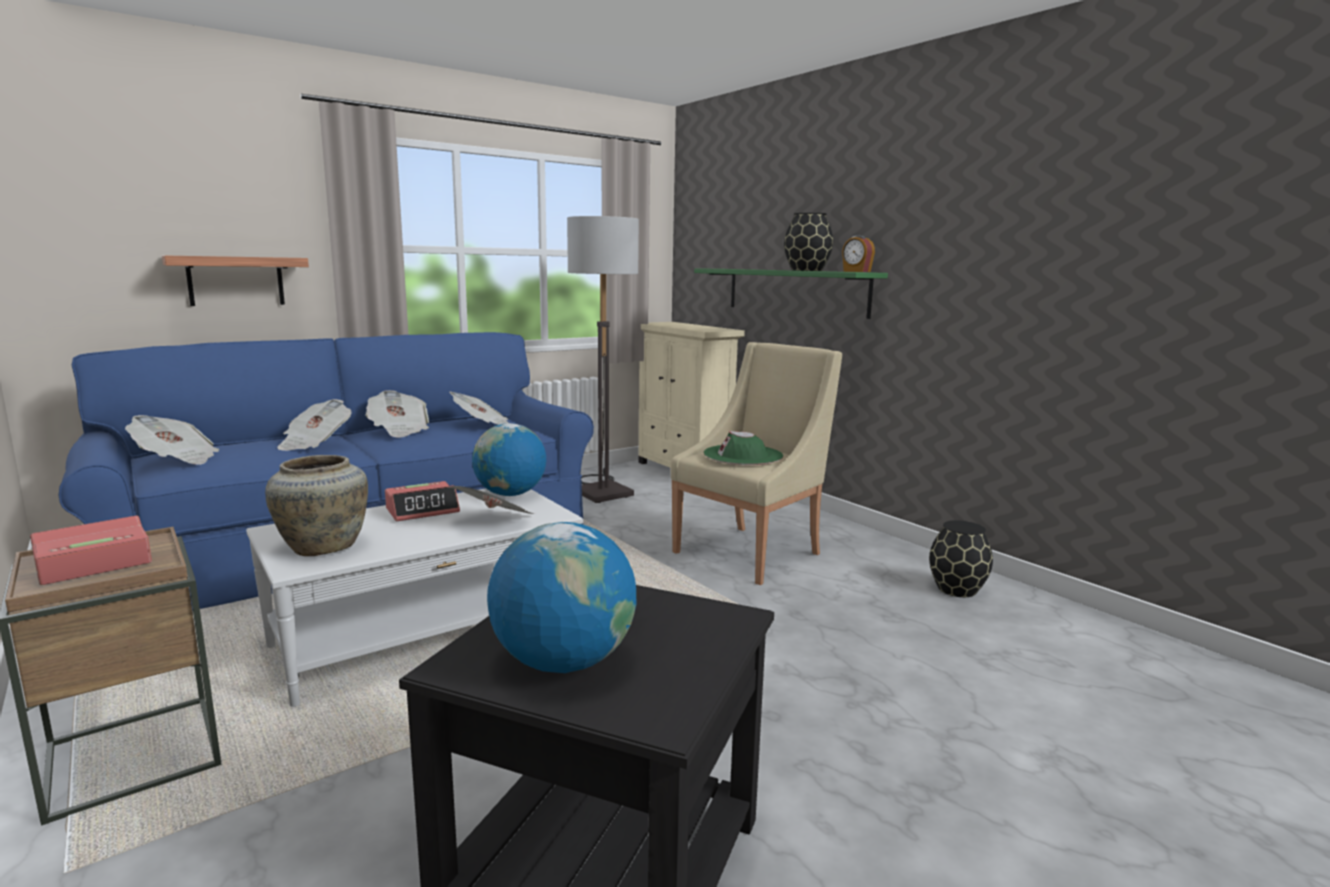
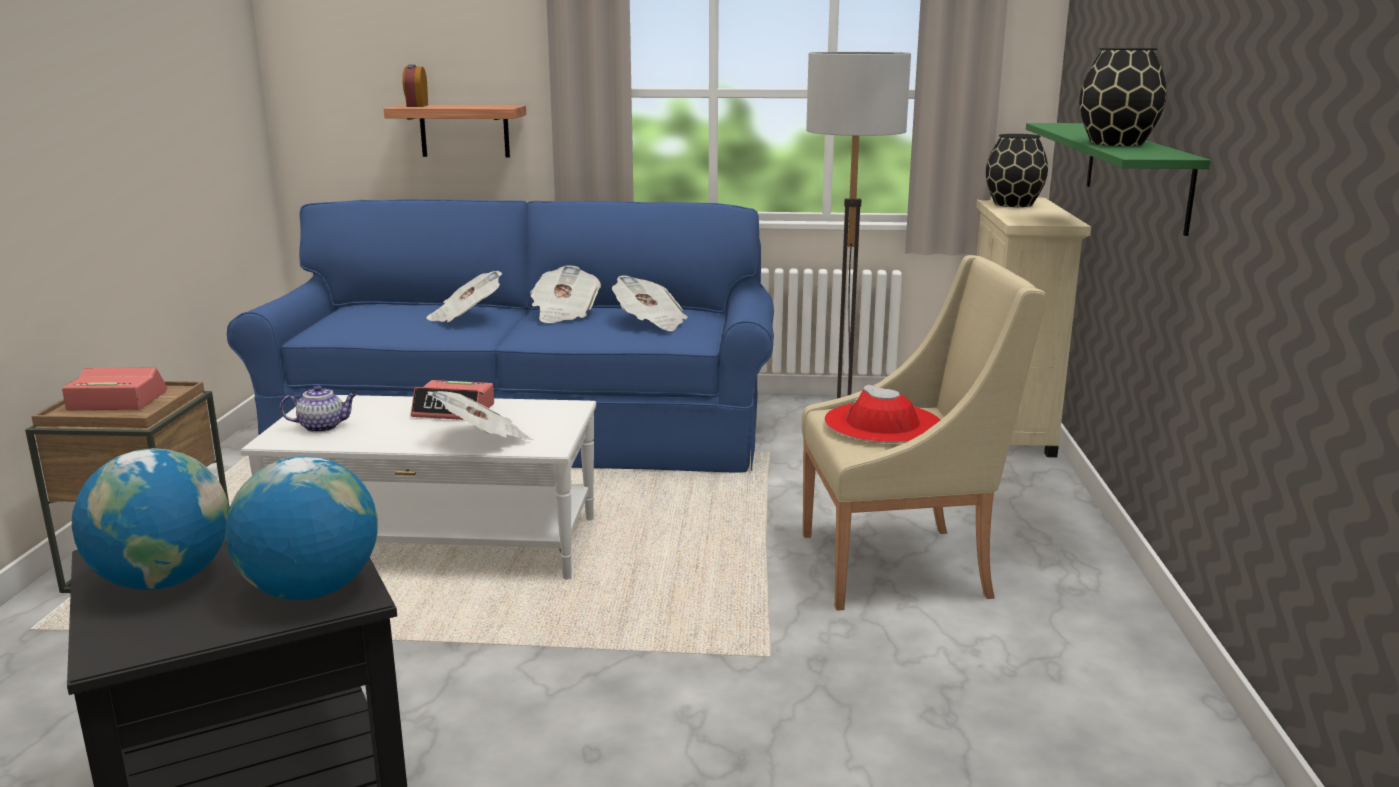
camera: 40 degrees right, 5 degrees up
newspaper [125,415,219,465] -> none
beige vase [265,455,368,556] -> teapot [280,385,357,432]
globe [472,423,546,496] -> globe moved to [225,456,378,600]
green hat [704,431,783,465] -> red hat [825,384,940,443]
alarm clock [842,235,875,272] -> alarm clock moved to [402,65,428,107]
black vase [929,520,993,597] -> black vase moved to [986,134,1048,207]

